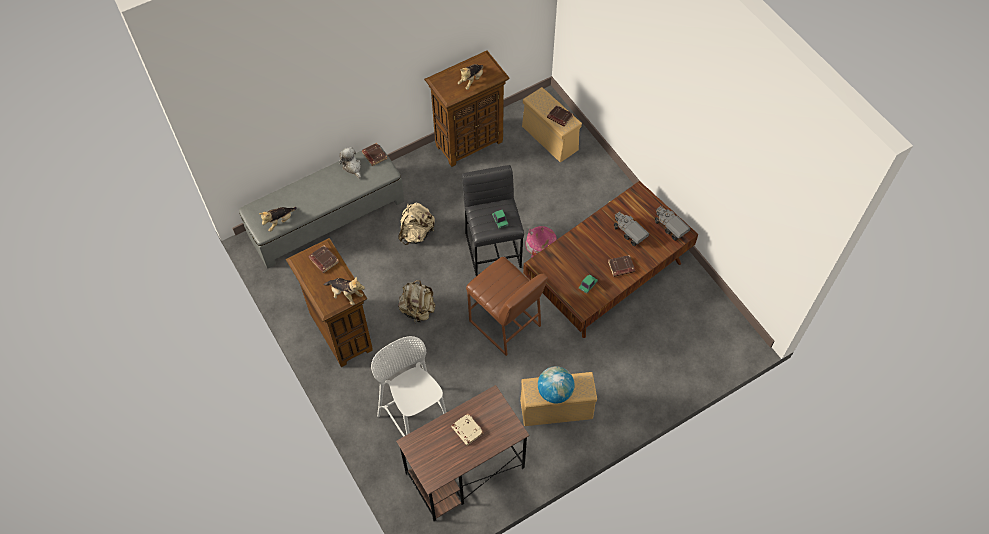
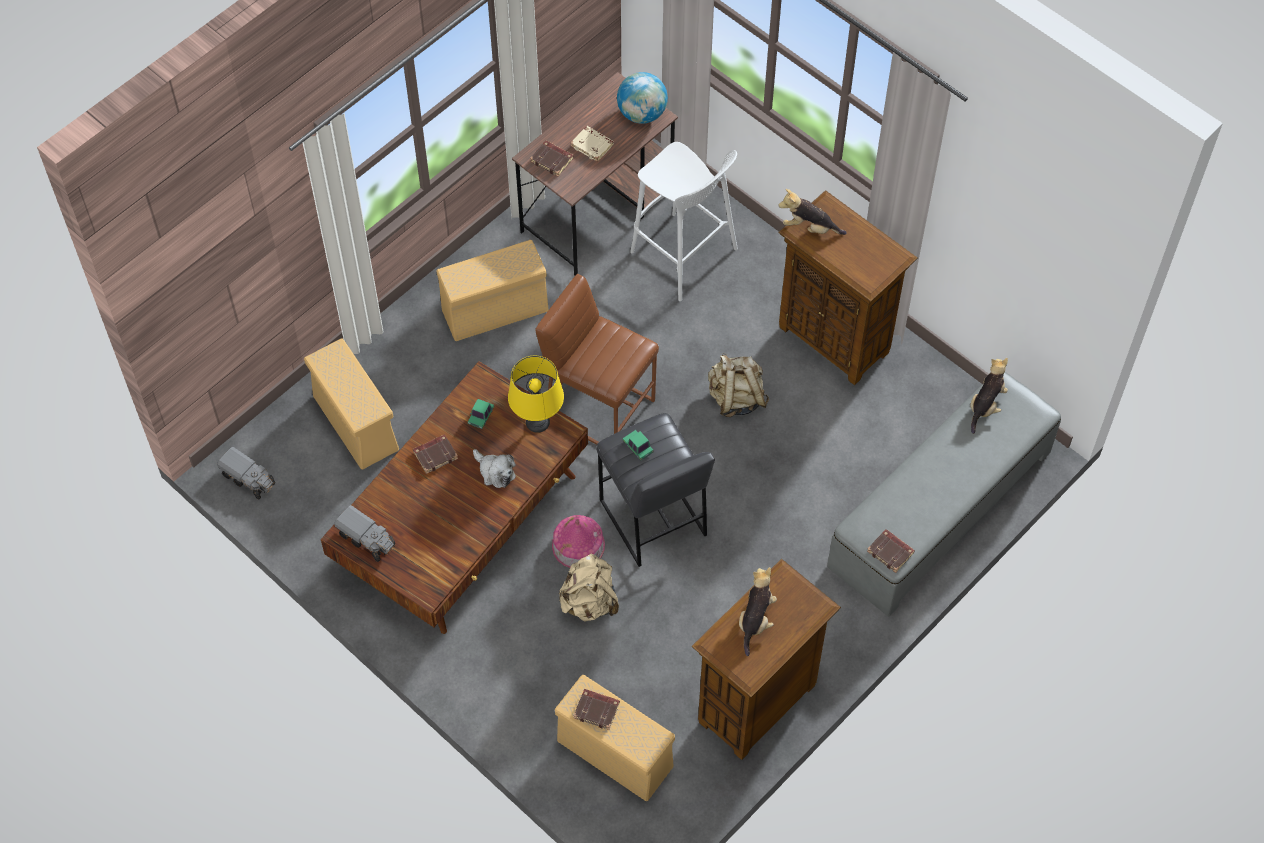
camera: 165 degrees right, 0 degrees up
brown book [308,245,339,273] -> brown book moved to [530,141,574,176]
plush toy [339,147,361,179] -> plush toy moved to [473,449,516,488]
beige backpack [398,203,435,245] -> beige backpack moved to [559,553,619,622]
globe [538,366,575,403] -> globe moved to [617,72,668,124]
toy truck [614,212,649,246] -> toy truck moved to [217,447,275,499]
none -> beige storage box [304,338,399,469]
none -> yellow table lamp [508,356,564,433]

